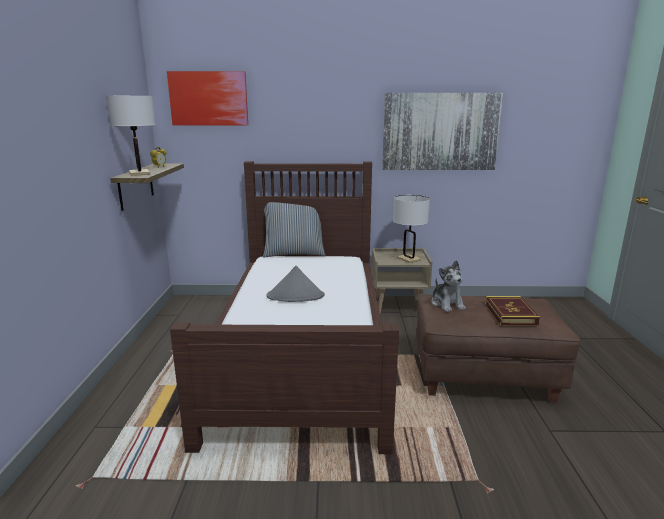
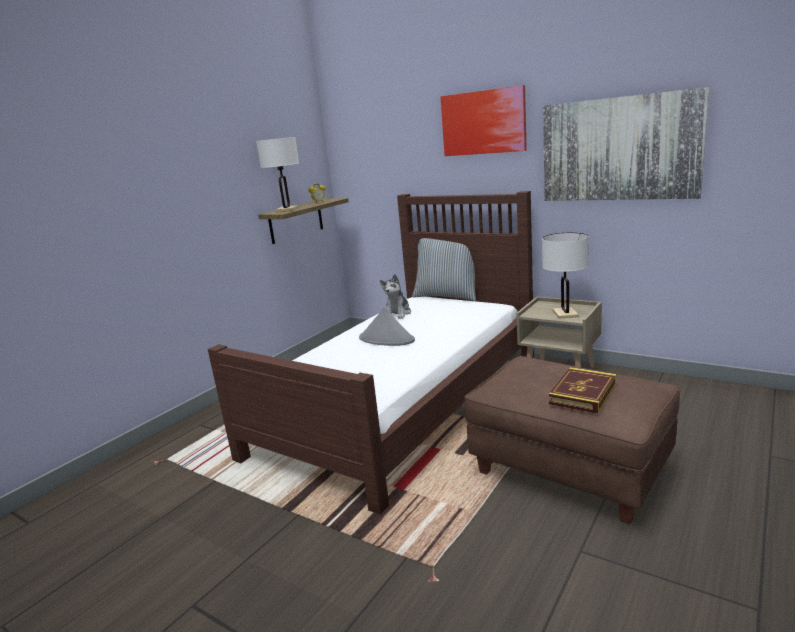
camera: 35 degrees right, 0 degrees up
picture [167,71,248,125] -> picture moved to [440,85,527,156]
plush toy [431,260,466,312] -> plush toy moved to [380,274,411,319]

